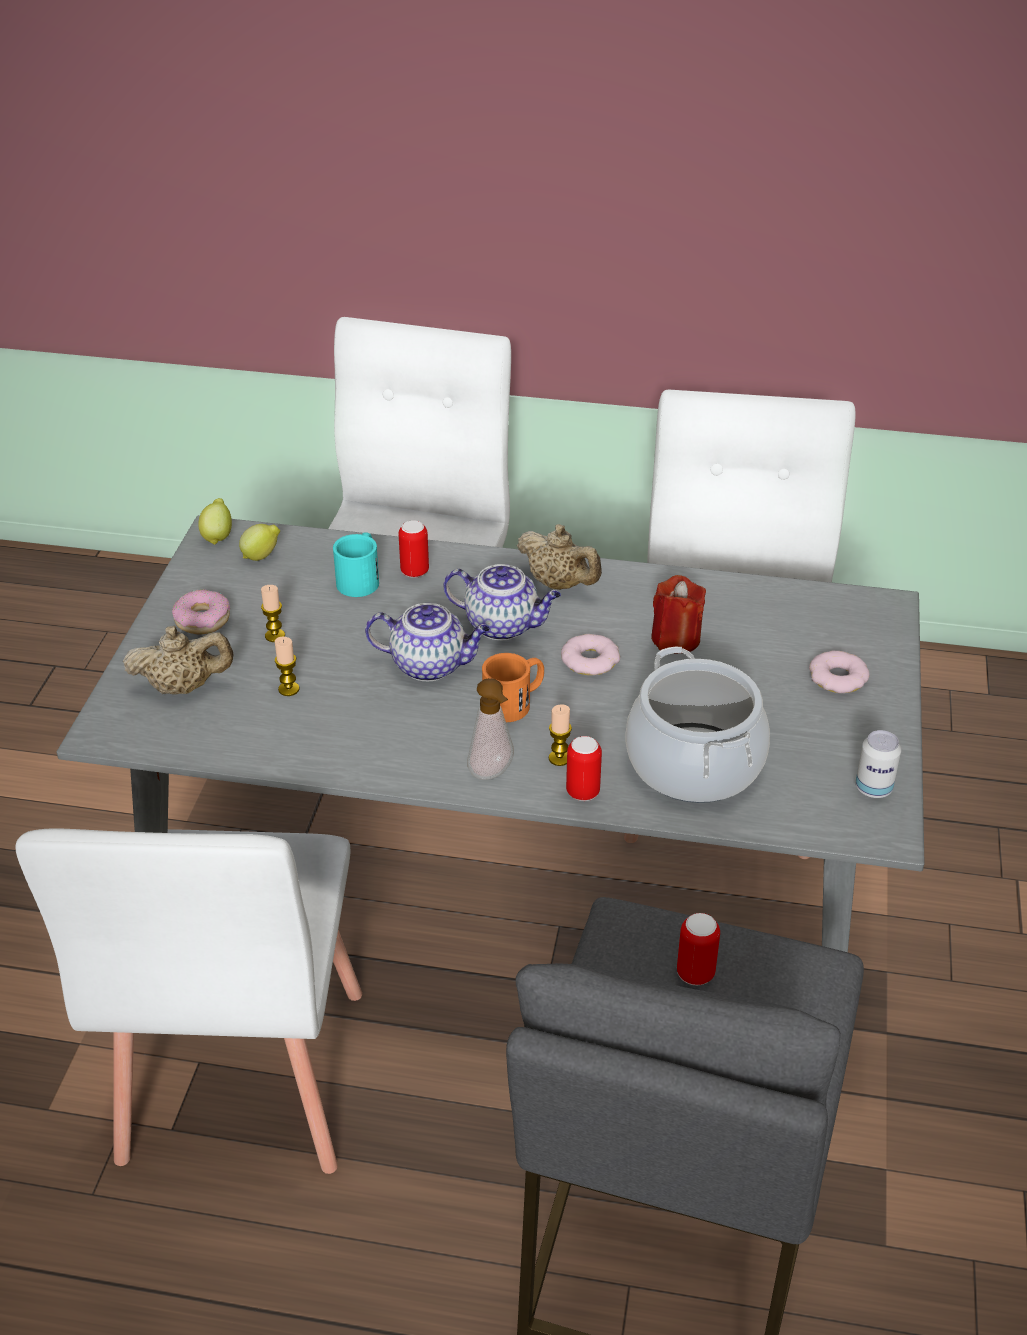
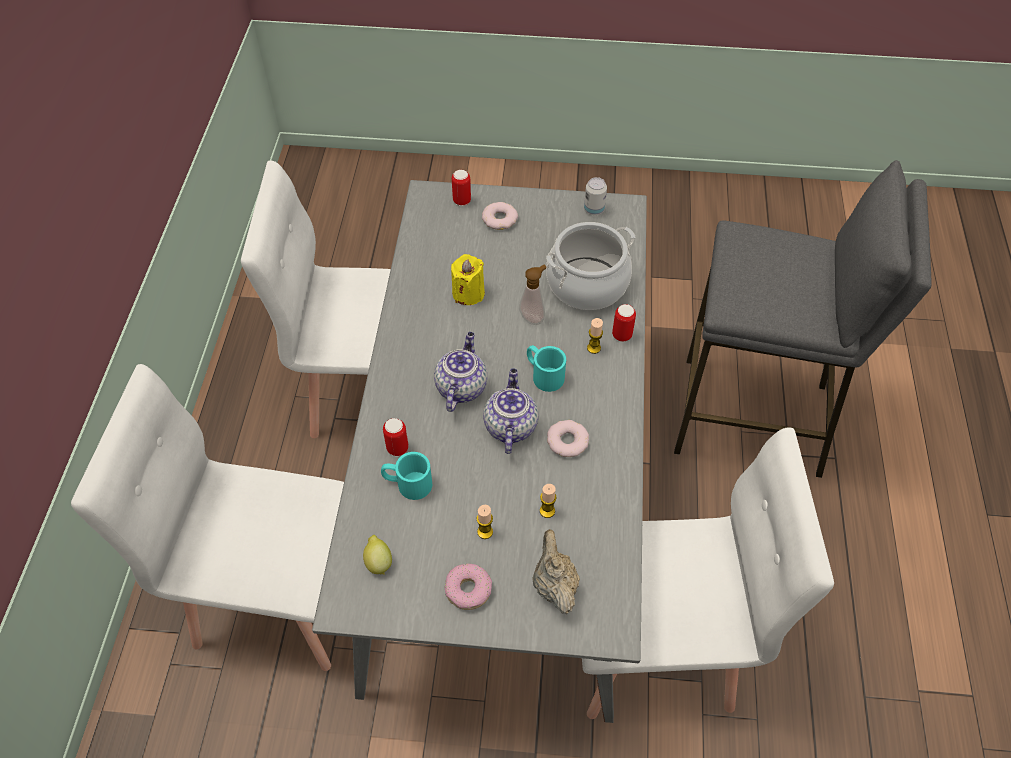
camera: 95 degrees left, 15 degrees up
lemon [198,498,232,545] -> none
soap dispenser [467,678,514,780] -> soap dispenser moved to [519,265,546,325]
orange mug [482,653,544,722] -> turquoise mug [527,345,566,392]
beige teapot [517,524,602,590] -> none
donut [561,634,620,675] -> donut moved to [547,420,589,457]
red candle [651,575,706,654] -> yellow candle [451,254,485,305]
can [677,913,720,985] -> can moved to [452,170,471,206]

